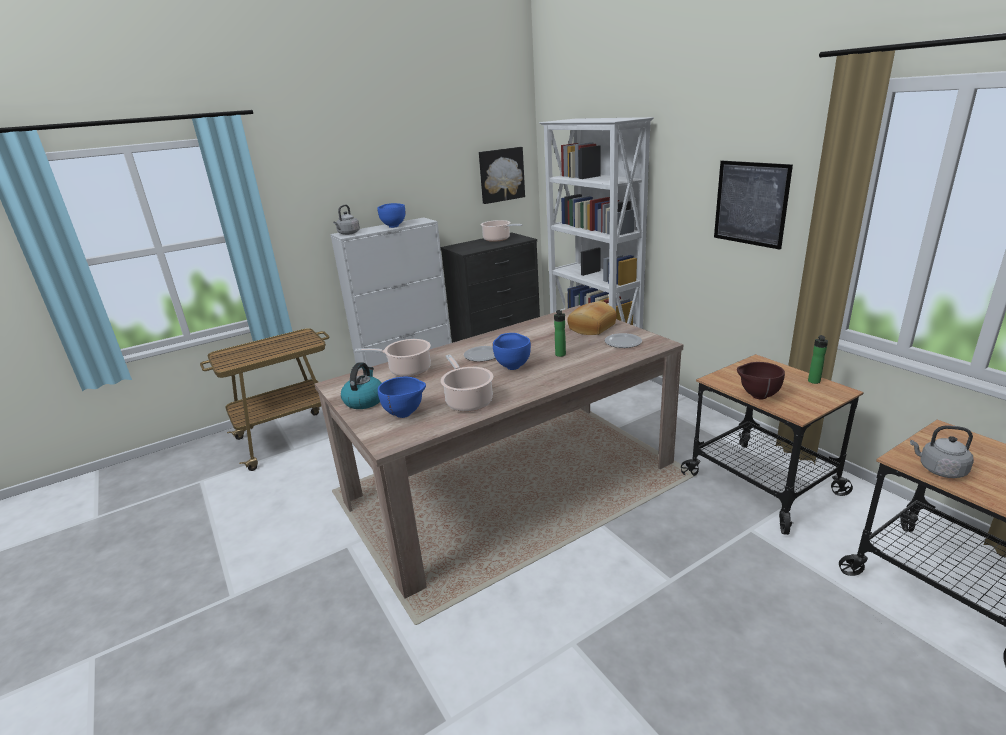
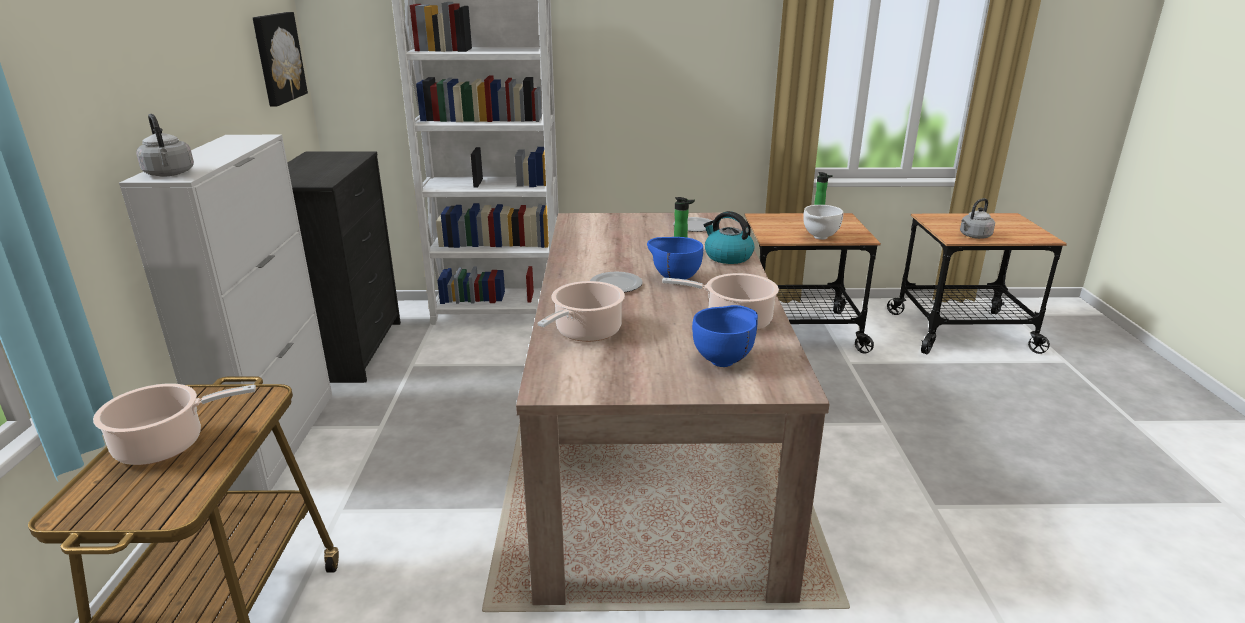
camera: 60 degrees left, 0 degrees up
kettle [341,362,381,409] -> kettle moved to [704,211,754,264]
blue bowl [377,203,405,228] -> none
cooking pot [481,220,522,242] -> cooking pot moved to [93,383,256,465]
bread [567,301,617,335] -> none
picture [714,161,793,250] -> none
brown bowl [737,362,785,399] -> white bowl [803,205,843,240]

